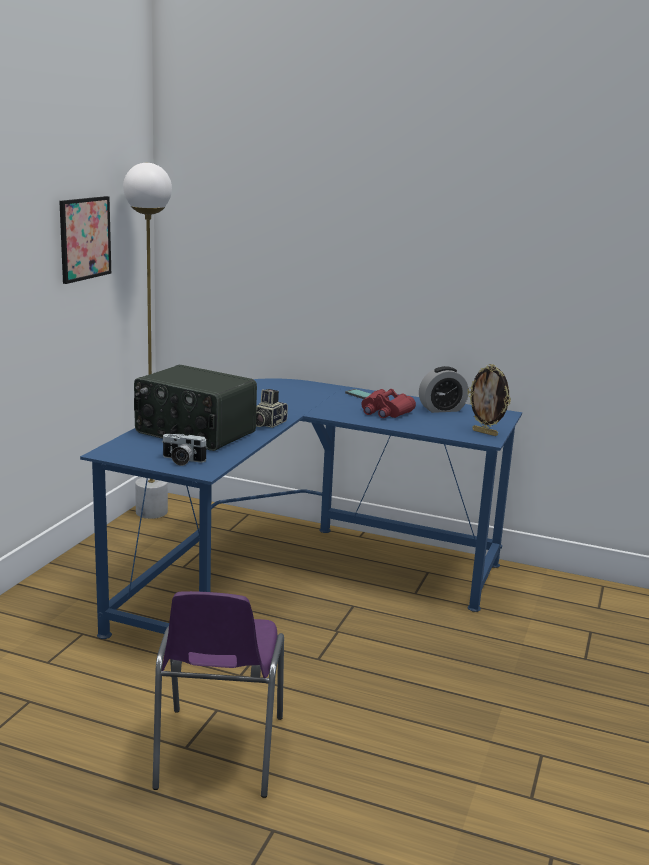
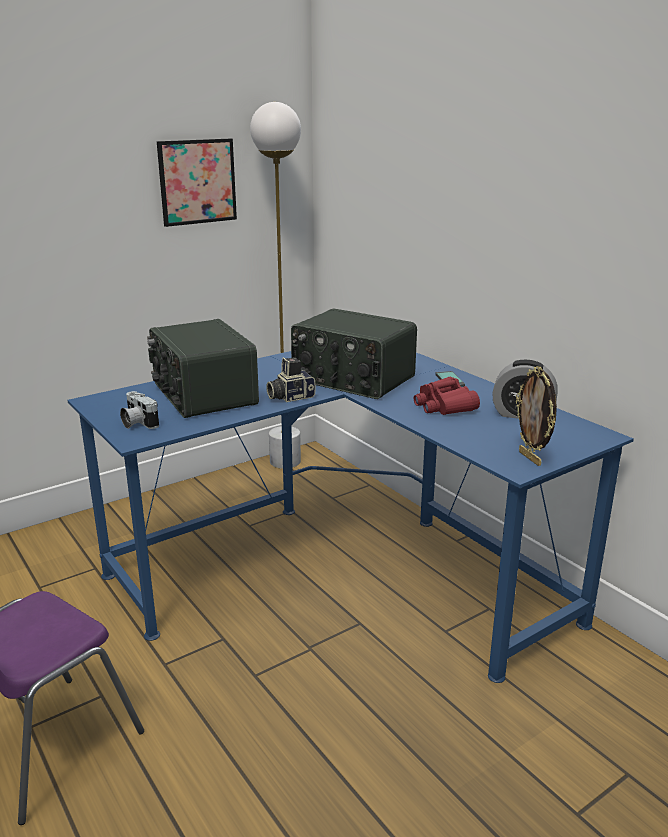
camera: 35 degrees right, 5 degrees up
none -> radio [291,309,417,399]

